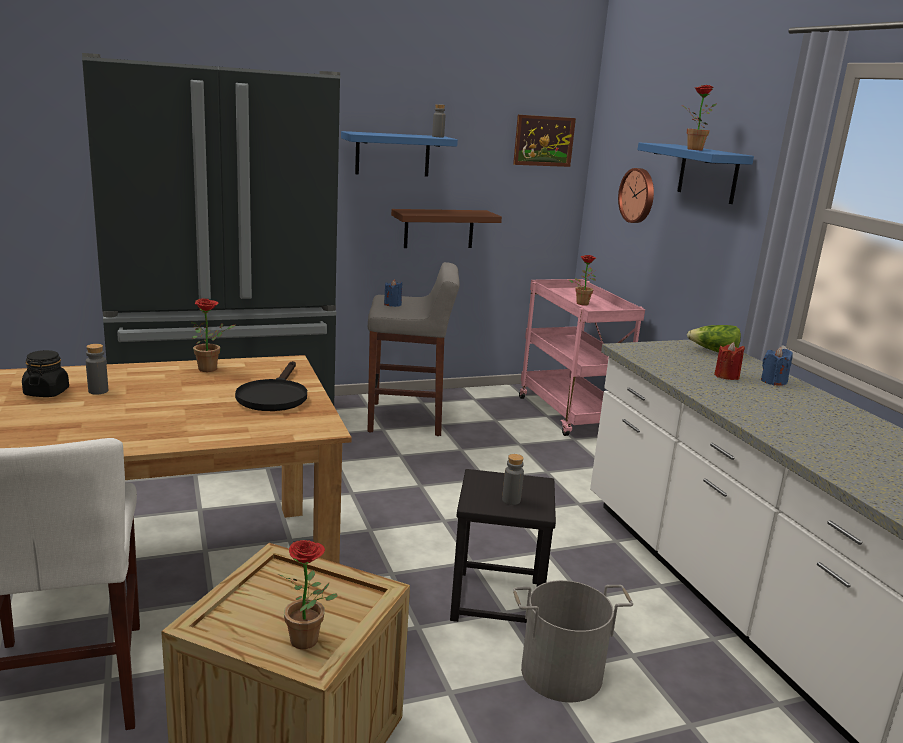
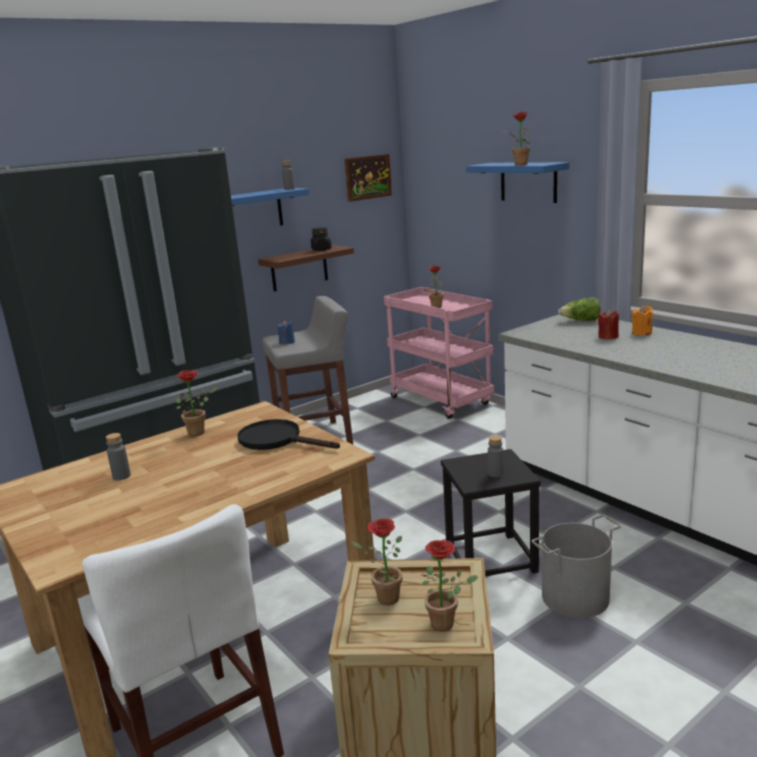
camera: 15 degrees left, 0 degrees up
black jar [22,350,69,397] -> black jar moved to [311,227,332,251]
black frying pan [235,361,307,411] -> black frying pan turned 135 degrees clockwise [237,419,340,450]
wall clock [618,168,654,223] -> none
blue candle [761,347,793,386] -> orange candle [632,305,653,336]
none -> potted plant [351,518,403,605]

